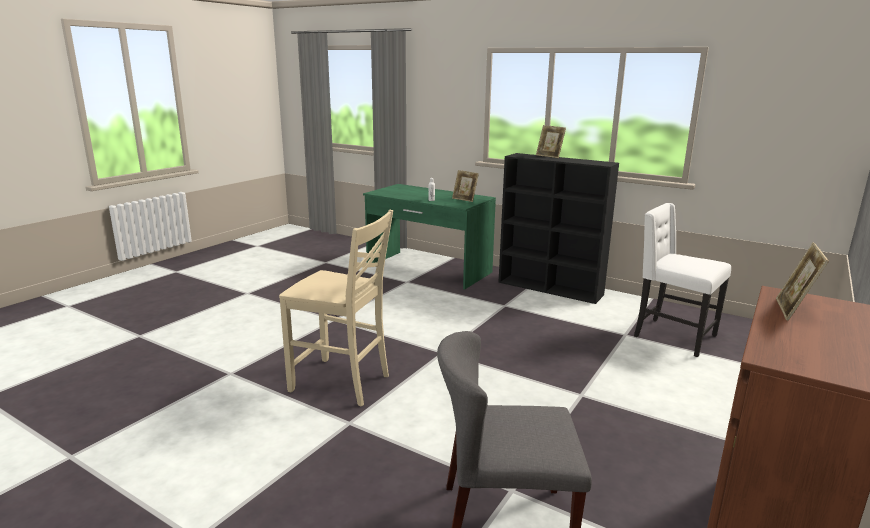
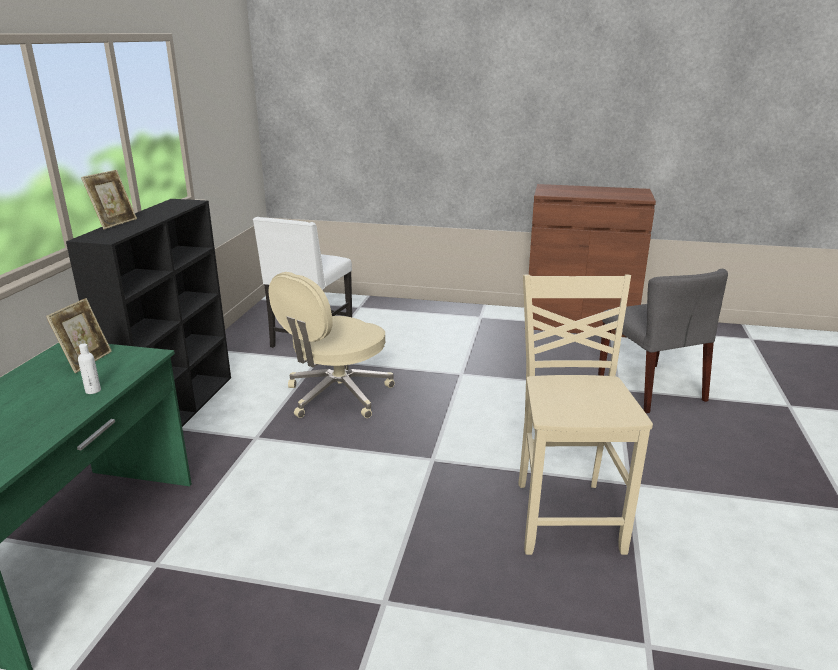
camera: 110 degrees left, 5 degrees up
picture frame [776,242,829,321] -> none
none -> beige office chair [269,272,395,418]

